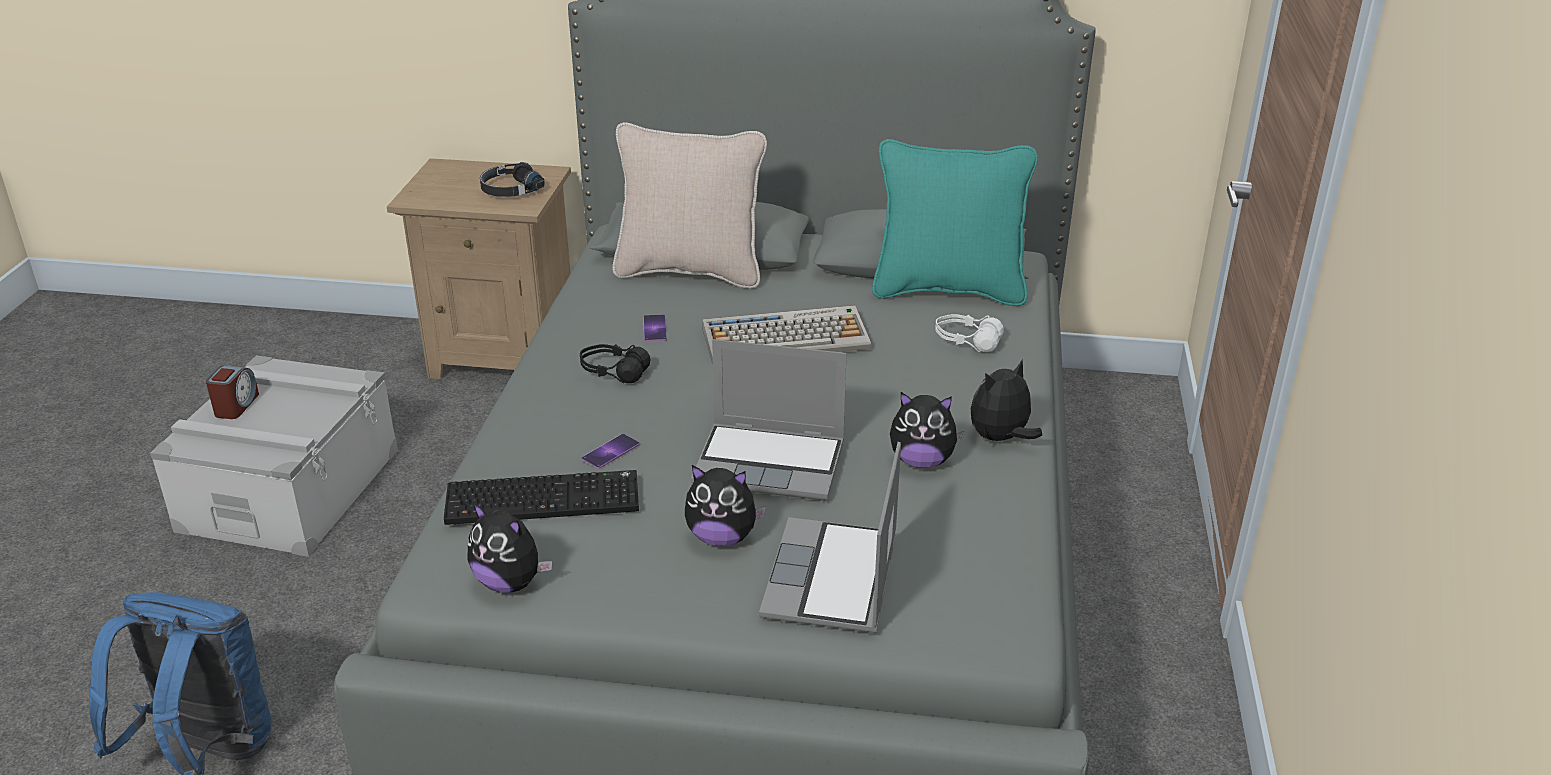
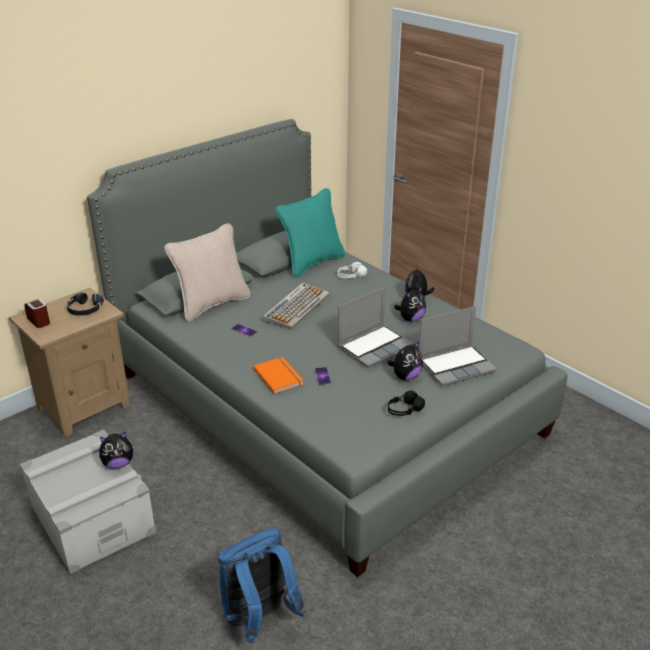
camera: 50 degrees left, 0 degrees up
alarm clock [206,366,259,419] -> alarm clock moved to [25,299,50,328]
keyboard [444,470,639,525] -> none
plush toy [467,502,552,593] -> plush toy moved to [99,432,135,469]
black headphones [580,344,651,383] -> black headphones moved to [388,391,425,416]
laptop [759,442,901,633] -> laptop turned 75 degrees counterclockwise [419,306,497,386]
none -> orange book [253,357,304,394]

